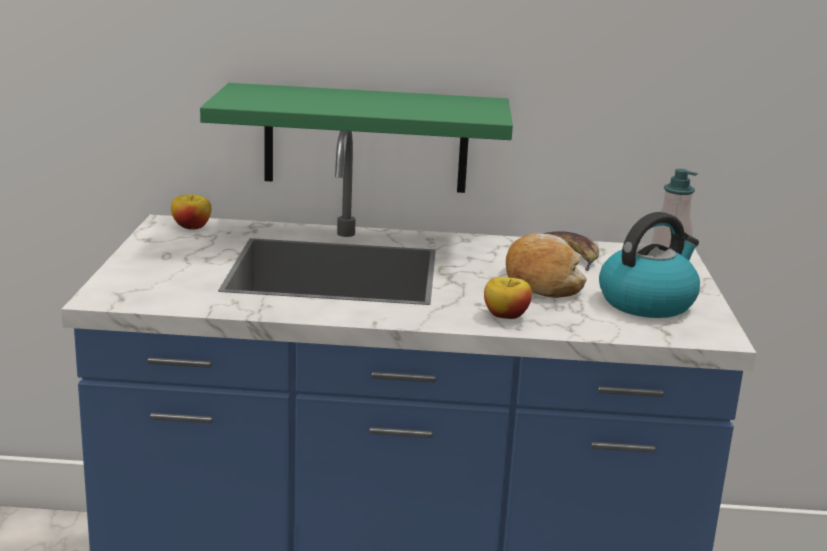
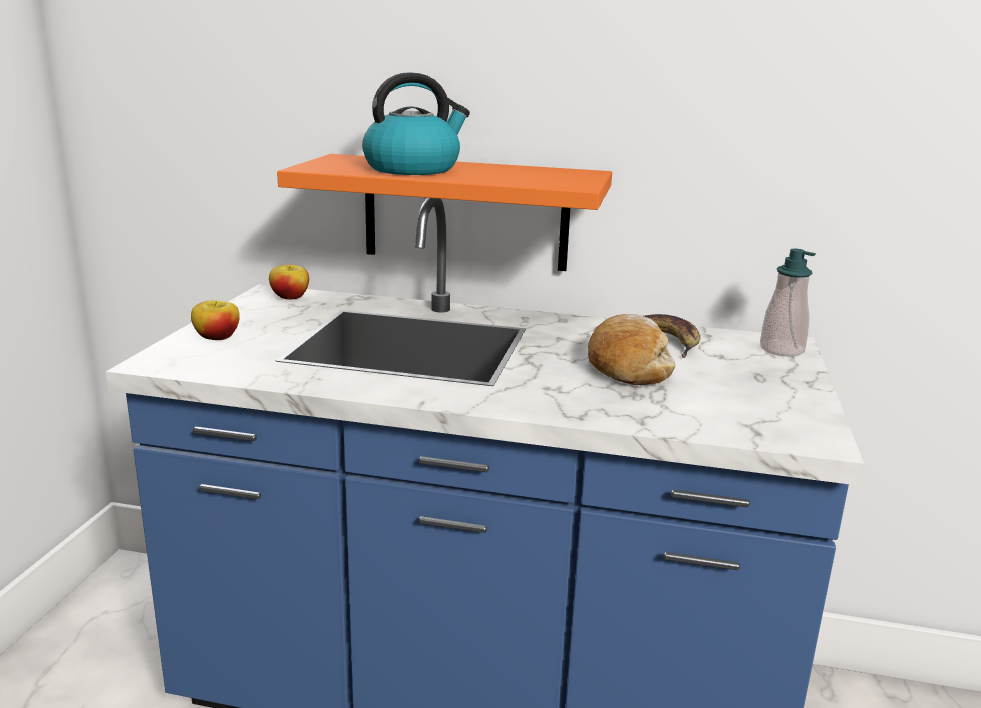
camera: 10 degrees right, 0 degrees up
green shelf [200,83,513,193] -> orange shelf [277,154,612,271]
apple [484,277,532,319] -> apple moved to [191,300,240,340]
kettle [599,212,700,318] -> kettle moved to [362,72,470,175]

